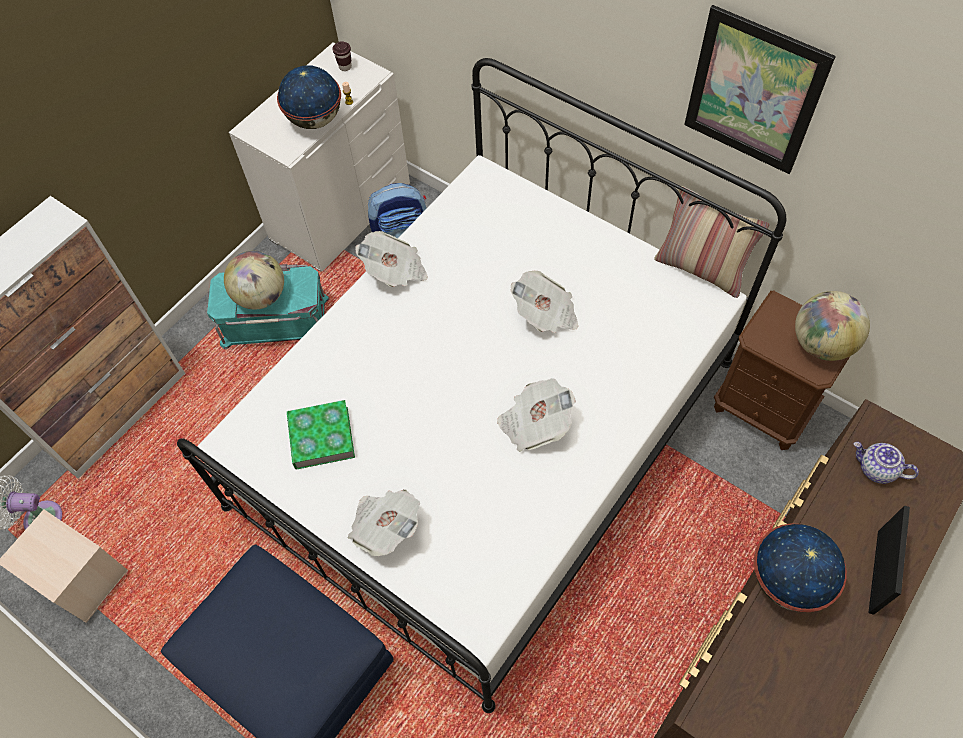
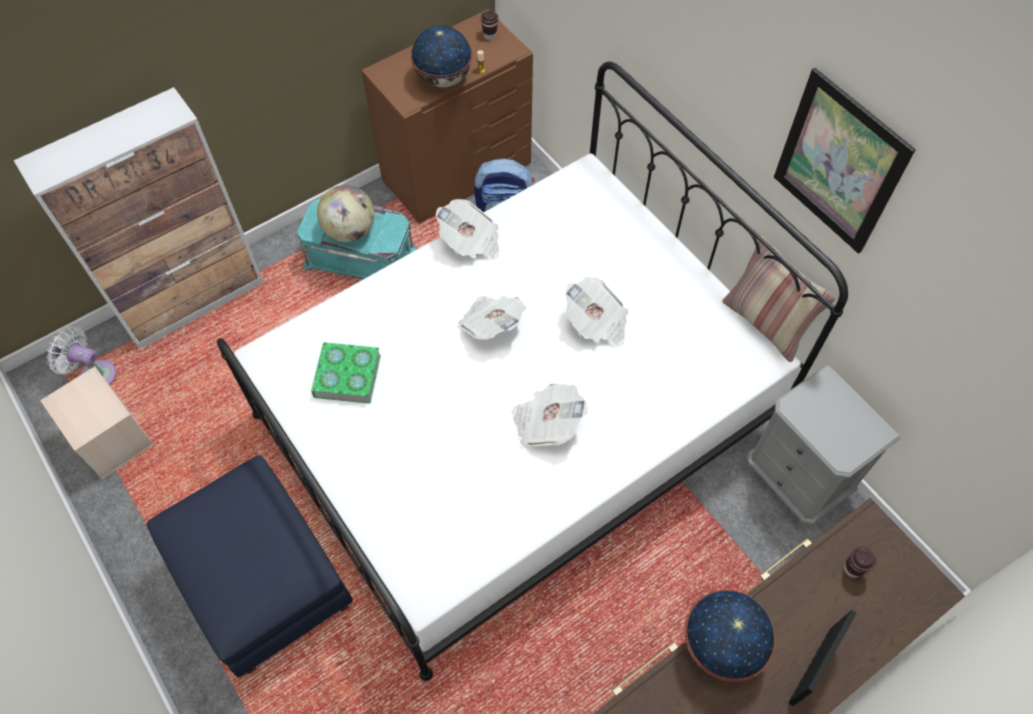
camera: 15 degrees right, 0 degrees up
white dresser [229,42,410,272] -> brown dresser [361,9,533,224]
newspaper [348,489,420,556] -> newspaper moved to [458,296,527,340]
brown nightstand [714,290,850,450] -> grey nightstand [747,365,900,528]
globe [795,291,870,361] -> none
teapot [854,442,919,484] -> brown cup [844,547,876,578]

